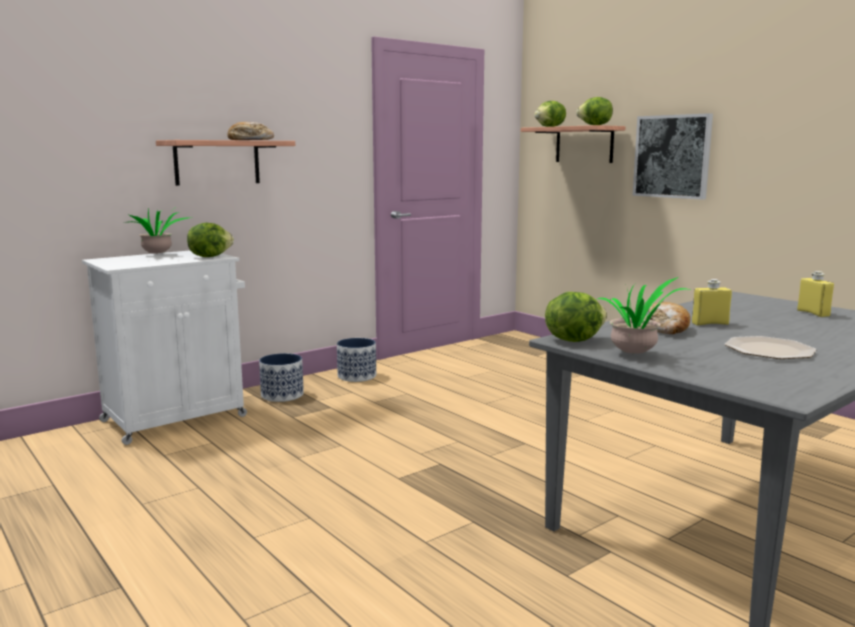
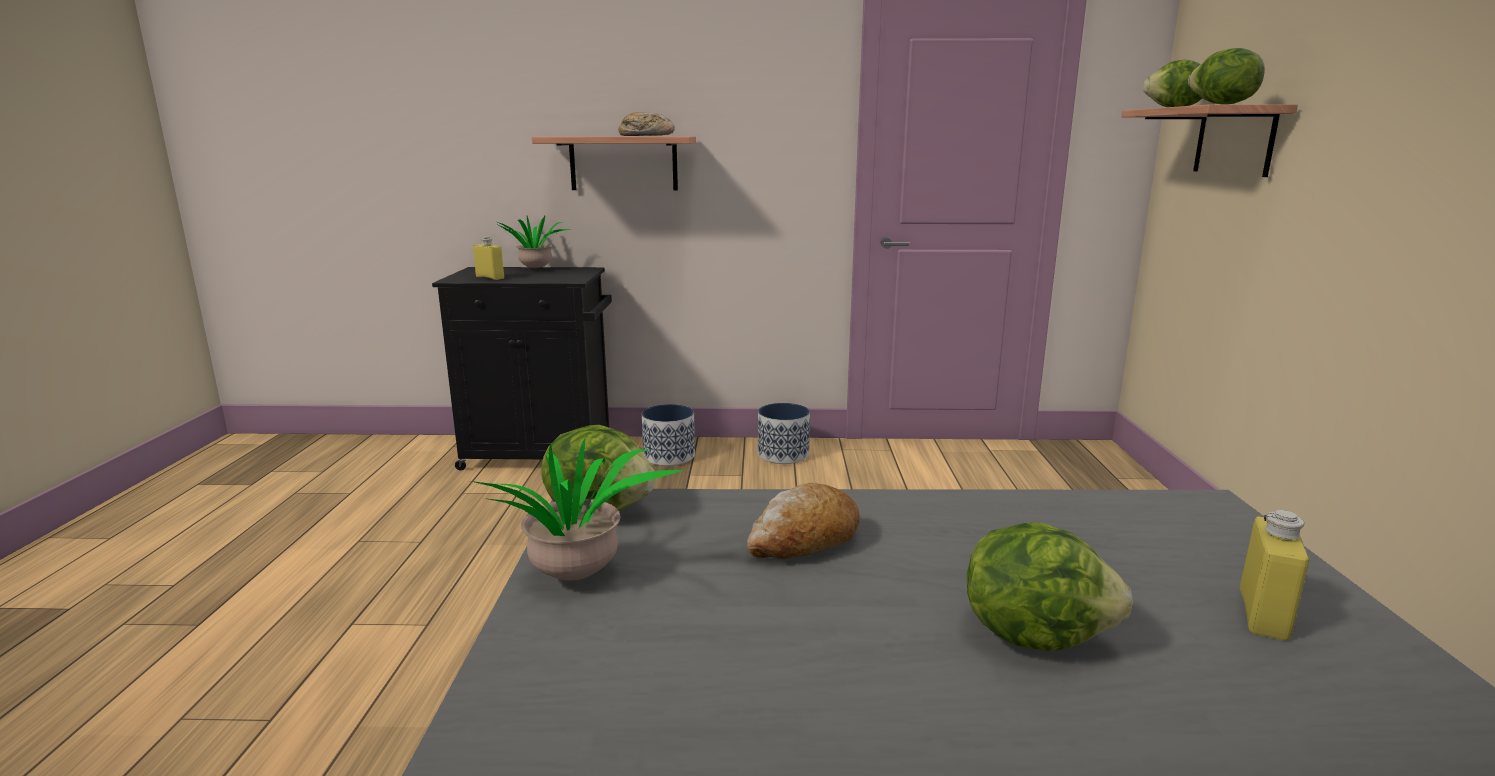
camera: 40 degrees right, 5 degrees up
white cabinet [82,250,247,445] -> black cabinet [432,267,612,471]
lettuce [187,223,234,257] -> lettuce moved to [967,522,1133,651]
picture [633,113,713,200] -> none
yellow bottle [692,279,732,326] -> yellow bottle moved to [473,237,504,280]
plate [725,336,816,359] -> none

